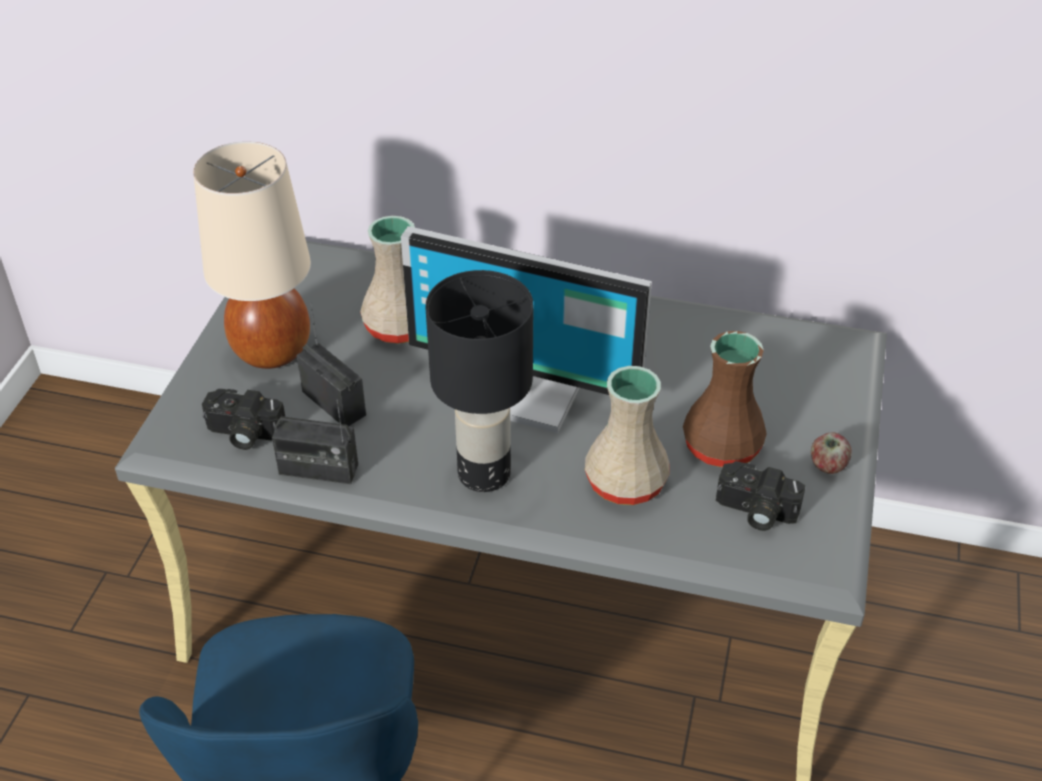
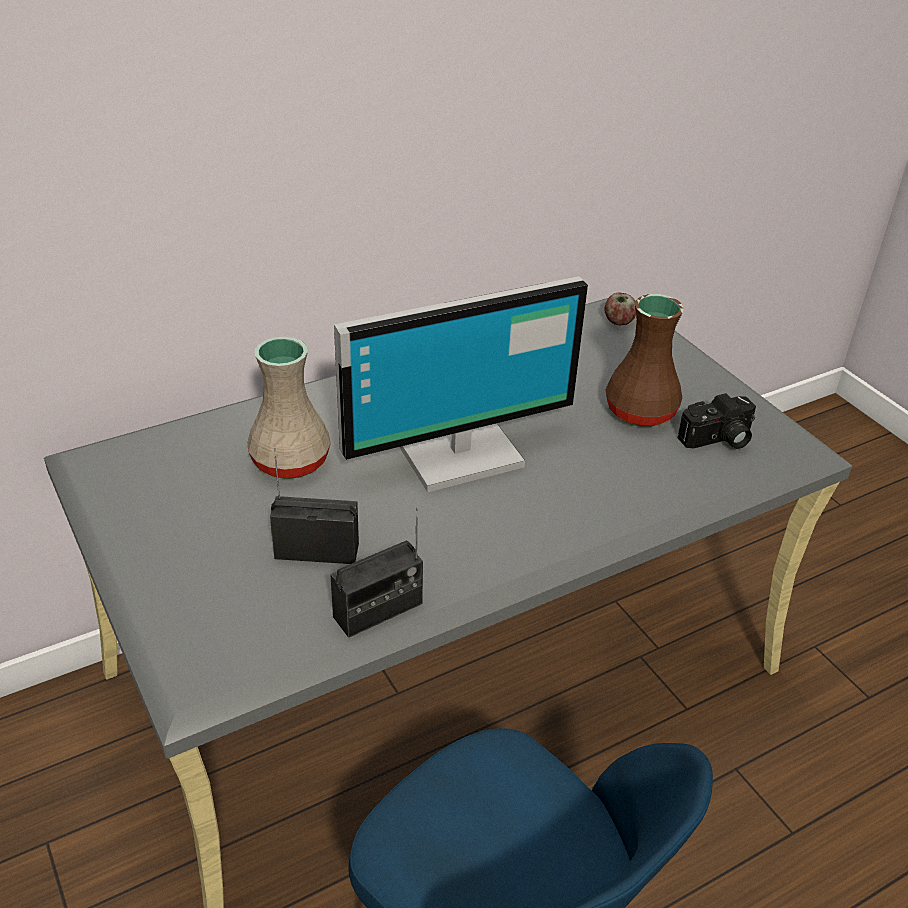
camera: 45 degrees left, 5 degrees down
beige table lamp [193,141,311,369] -> none
camera [202,389,285,450] -> none
black table lamp [426,270,533,492] -> none
beige vase [585,366,670,505] -> none
apple [811,432,852,474] -> apple moved to [605,293,636,325]

